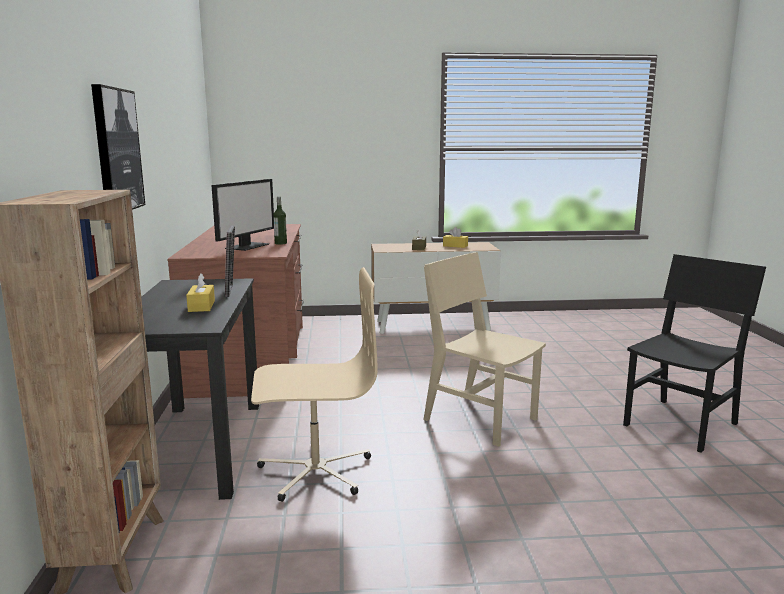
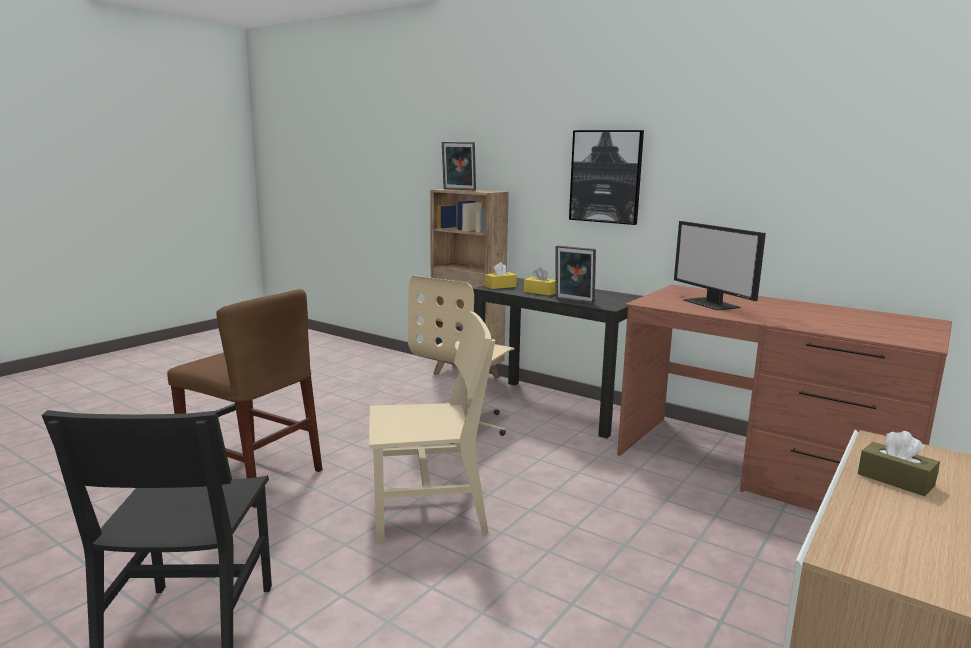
camera: 130 degrees right, 0 degrees up
bottle [273,196,287,245] -> none
yellow tissue box [443,227,468,248] -> yellow tissue box moved to [485,262,517,289]
none -> brown chair [167,289,322,508]
none -> picture frame [442,142,476,190]

